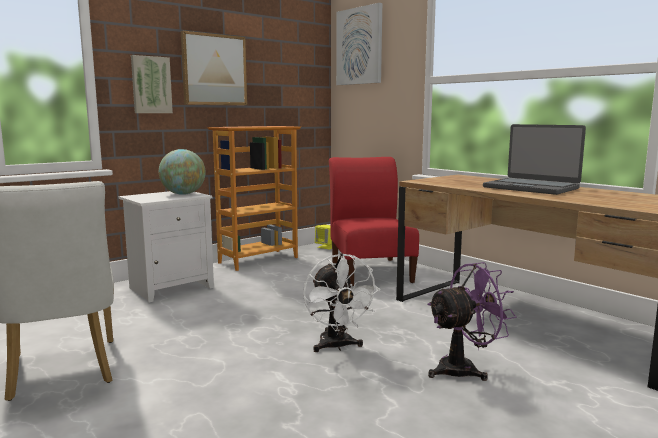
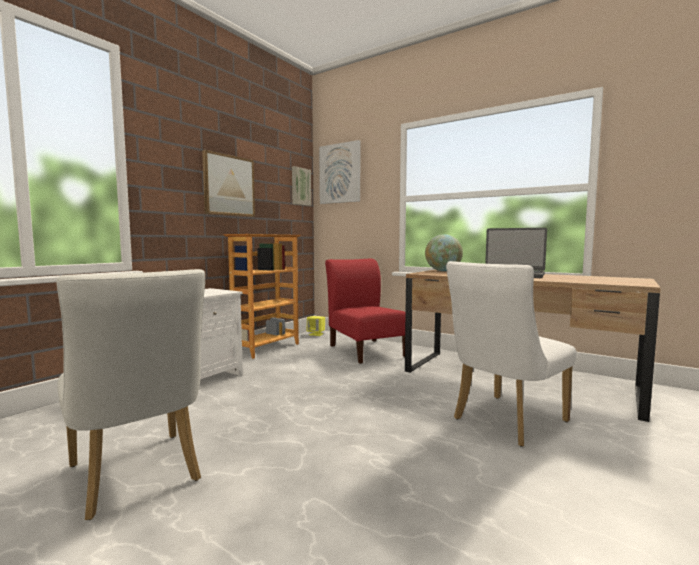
camera: 15 degrees left, 5 degrees down
picture [131,55,173,113] -> picture moved to [292,166,311,206]
globe [159,149,206,195] -> globe moved to [425,234,463,271]
white fan [303,253,380,352] -> none
purple fan [427,262,517,381] -> white chair [446,261,577,447]

